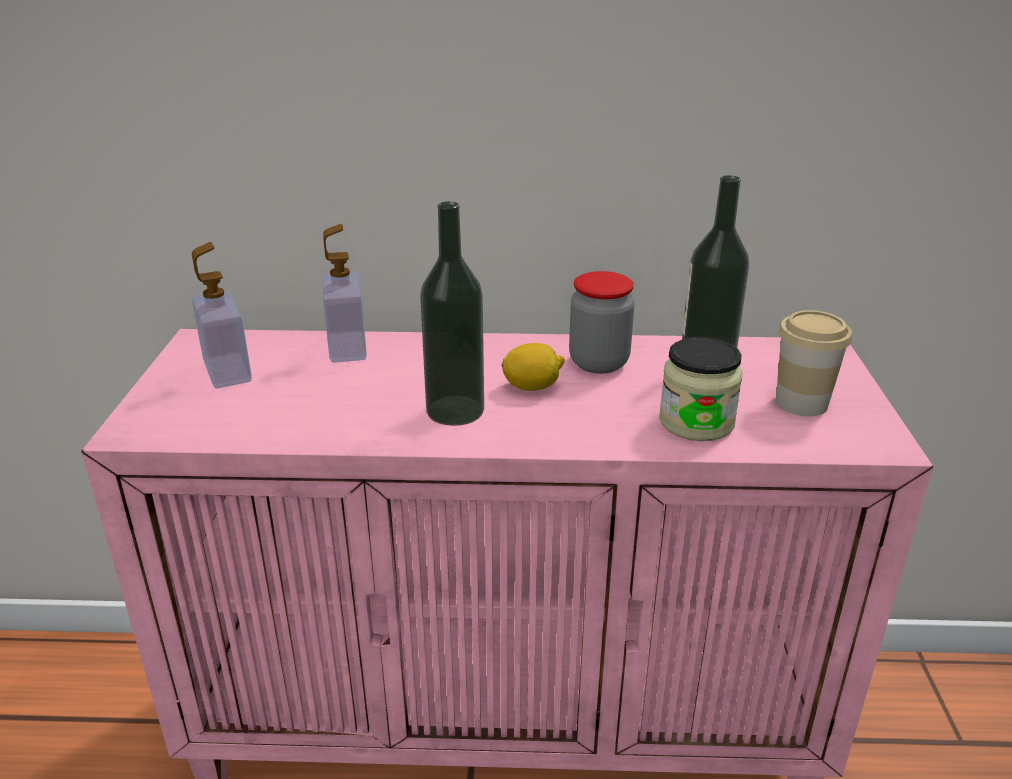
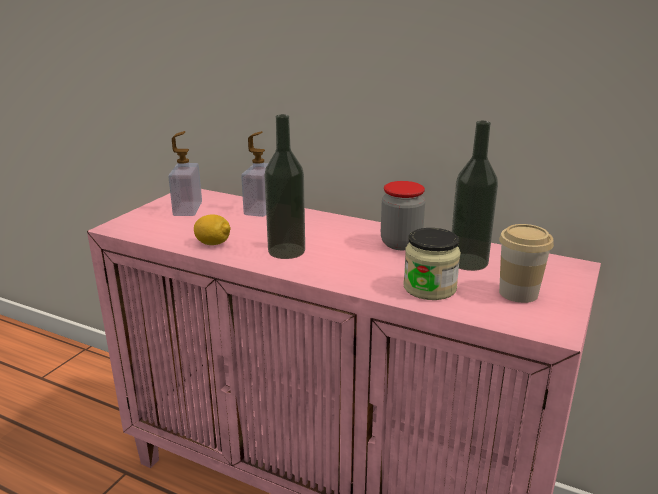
camera: 25 degrees right, 5 degrees down
lemon [501,343,565,391] -> lemon moved to [194,214,231,245]

